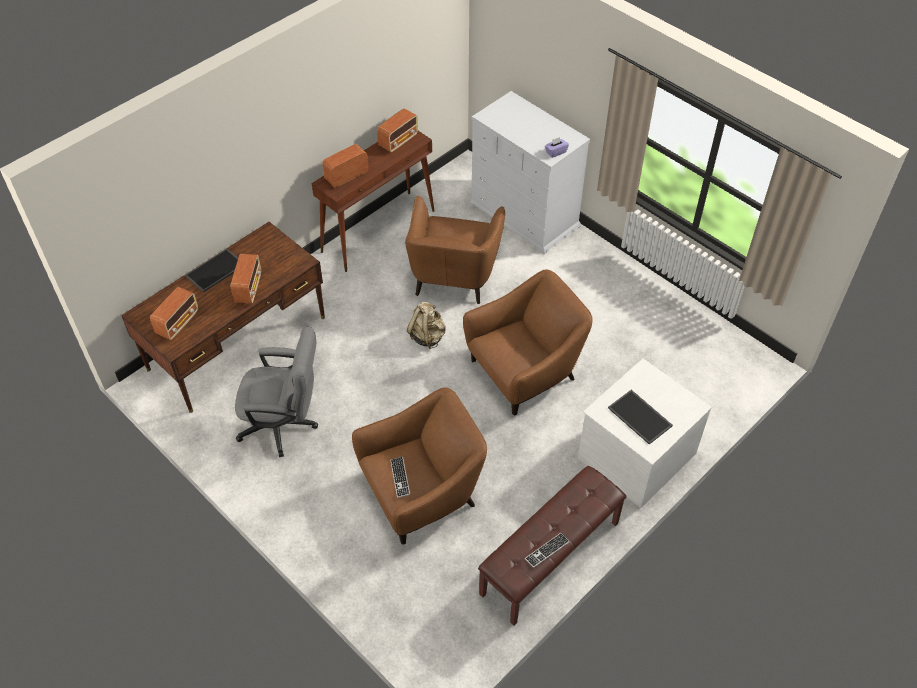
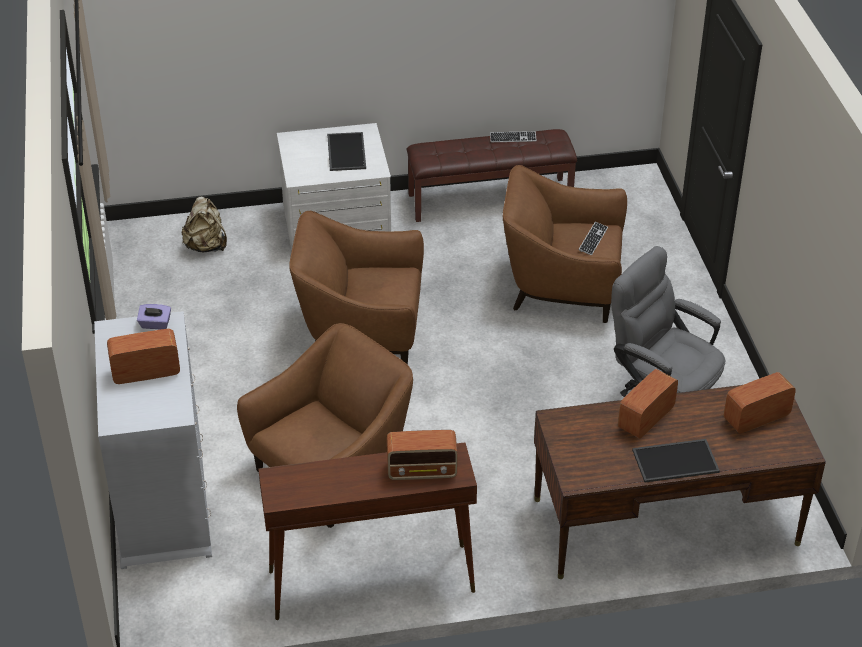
camera: 145 degrees left, 10 degrees down
radio [377,108,418,152] -> radio moved to [107,329,180,384]
beige backpack [407,302,446,349] -> beige backpack moved to [182,196,227,252]

